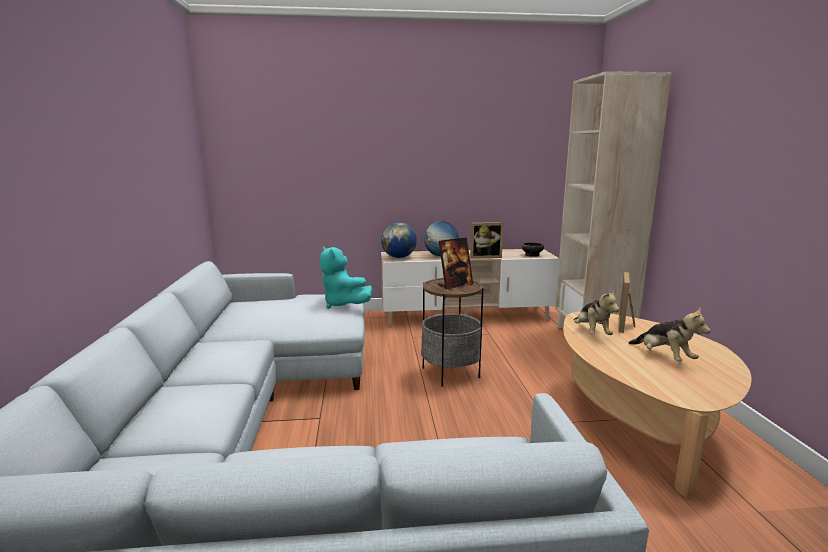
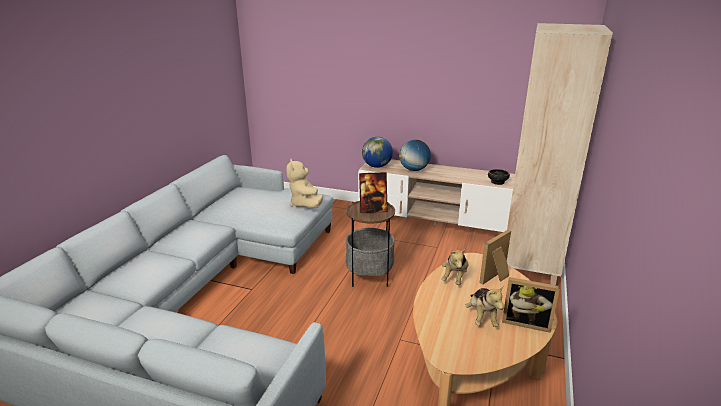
camera: 25 degrees right, 10 degrees up
turquoise plush toy [320,246,372,309] -> beige plush toy [286,158,323,208]
picture frame [470,222,504,259] -> picture frame moved to [502,277,560,333]

